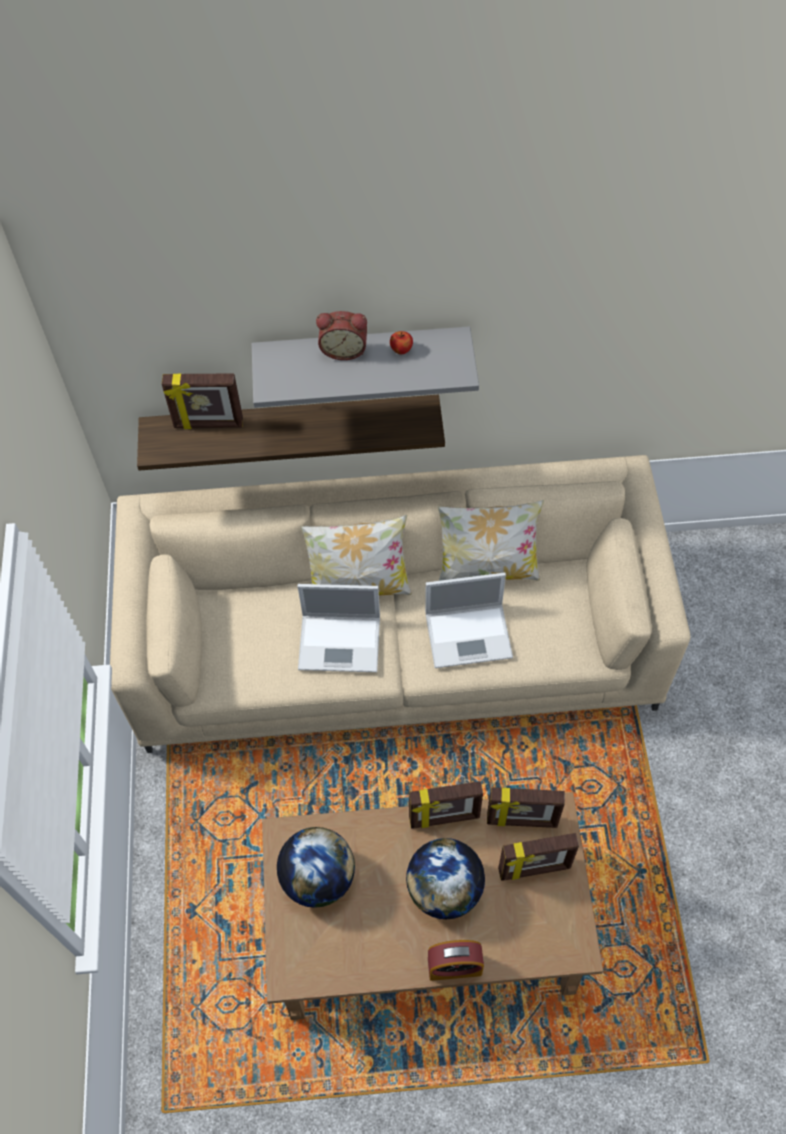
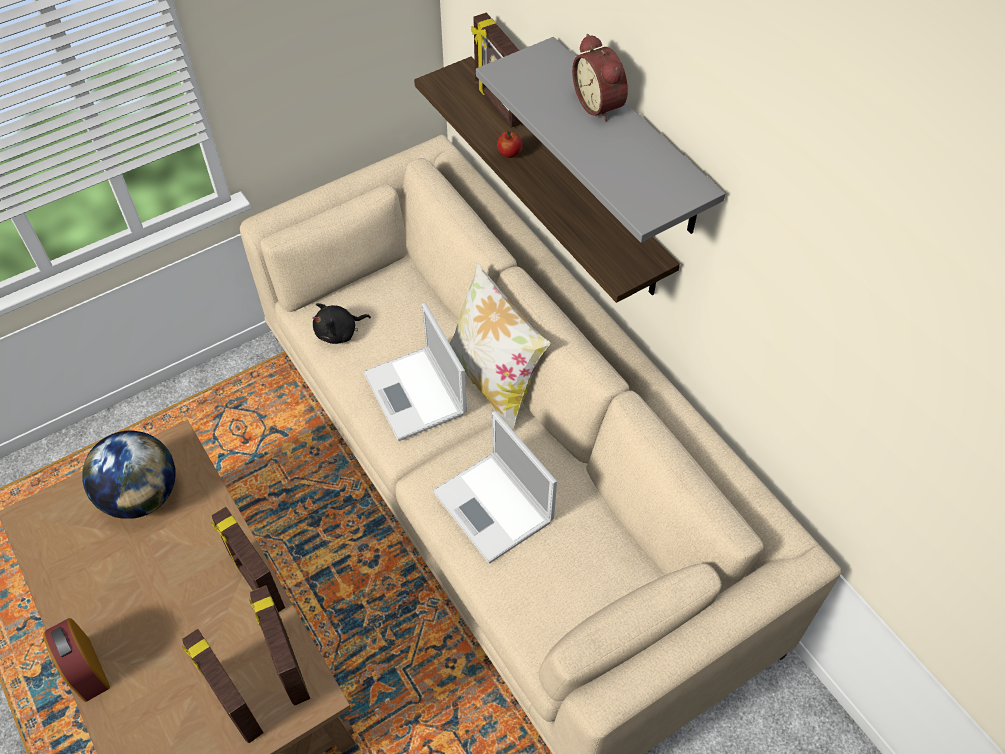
camera: 60 degrees right, 5 degrees down
apple [390,331,413,354] -> apple moved to [497,131,522,158]
globe [406,838,485,919] -> none
pillow [437,500,544,581] -> none
none -> black plush toy [313,303,371,344]

